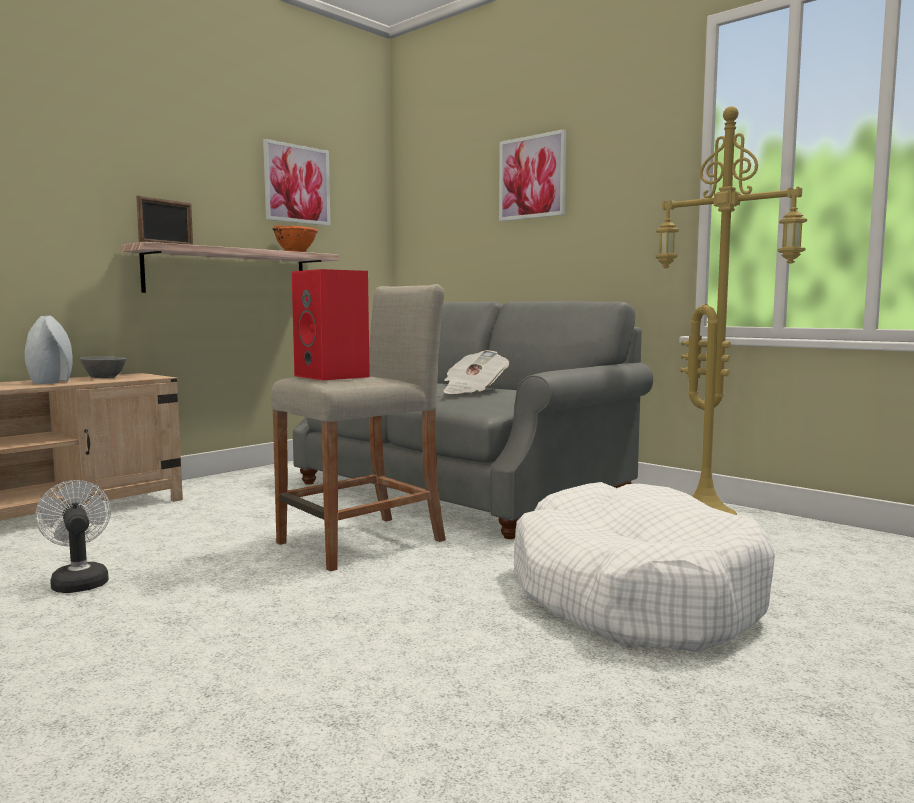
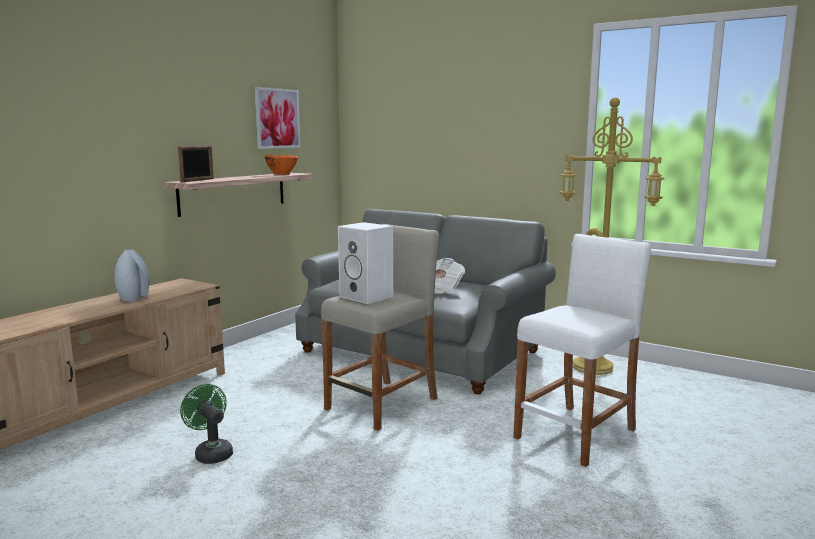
camera: 10 degrees left, 5 degrees up
white fan [35,480,111,593] -> green fan [180,384,233,464]
grey bowl [79,356,127,378] -> none
red speaker [292,269,370,380] -> white speaker [338,222,393,304]
picture [499,129,567,221] -> none
white dog bed [514,482,775,652] -> white stool [513,234,651,467]

